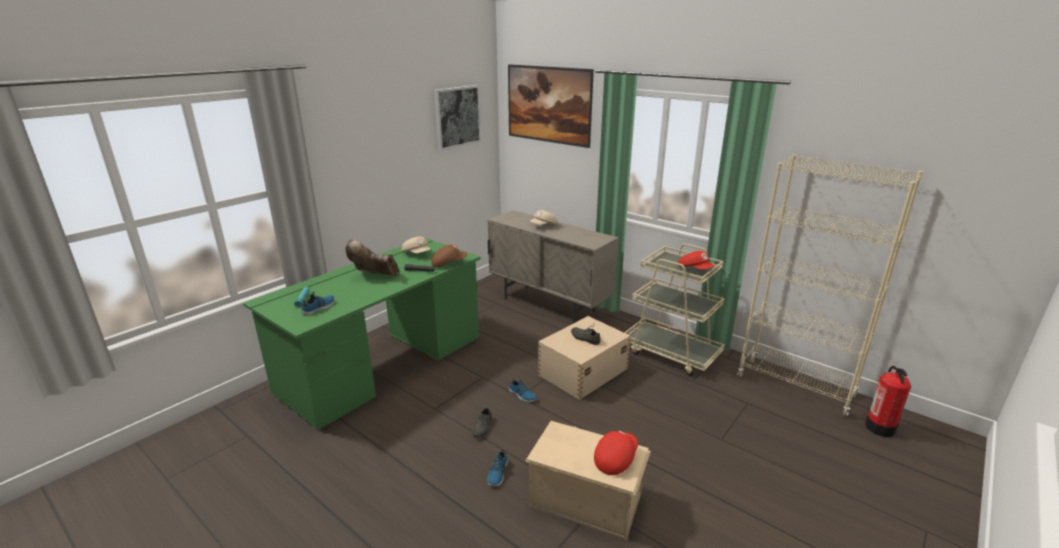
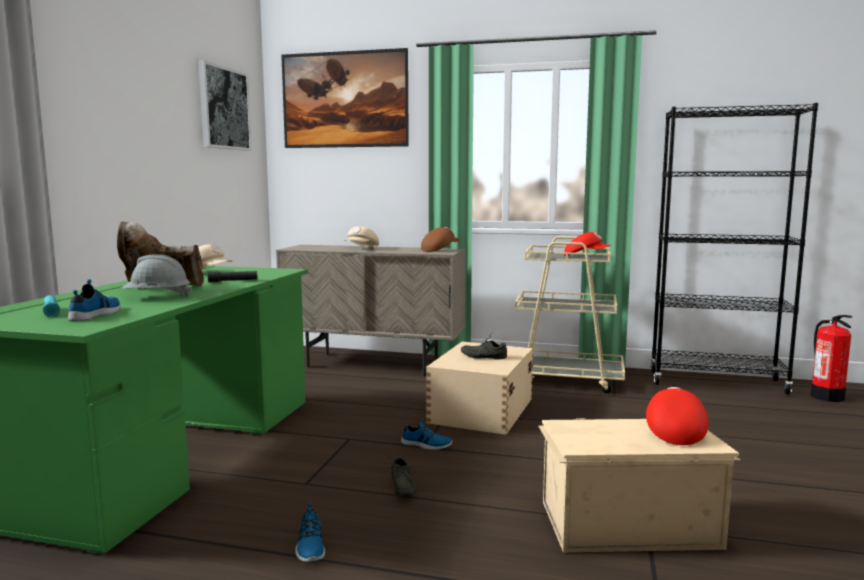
camera: 25 degrees left, 15 degrees down
brown cap [432,245,467,267] -> brown cap moved to [421,227,460,252]
shoe [488,448,508,487] -> shoe moved to [295,503,325,562]
beige bookcase [737,154,923,416] -> black bookcase [650,103,818,394]
none -> grey hard hat [122,254,192,297]

